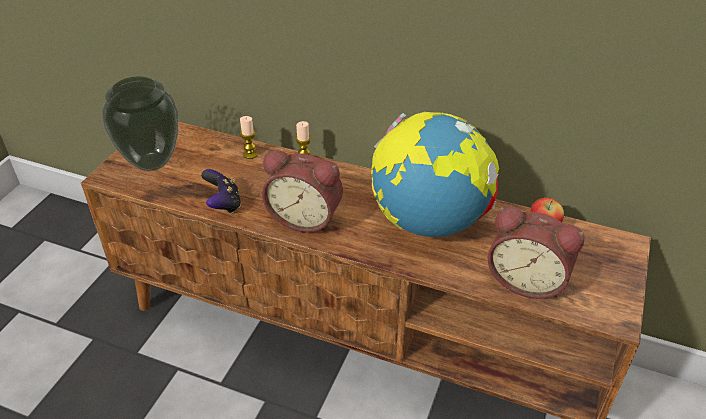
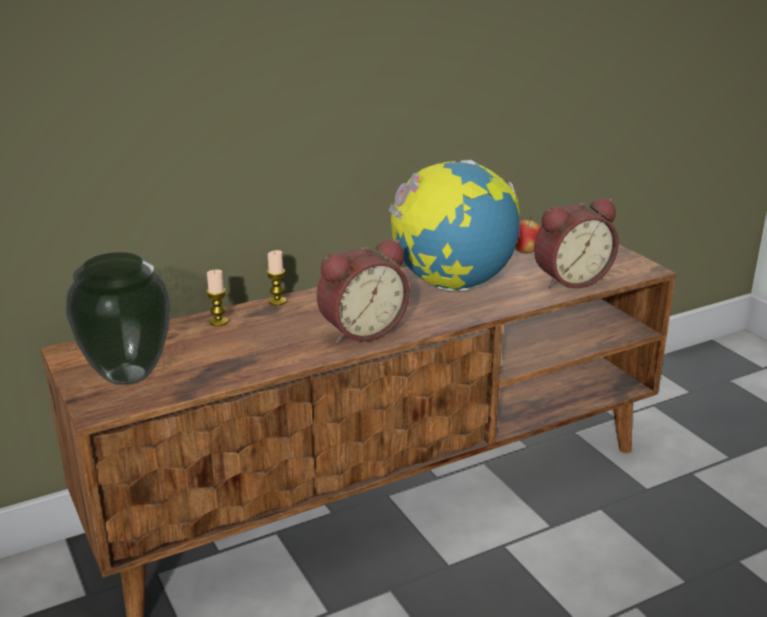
camera: 50 degrees left, 15 degrees down
game controller [201,169,241,214] -> none

